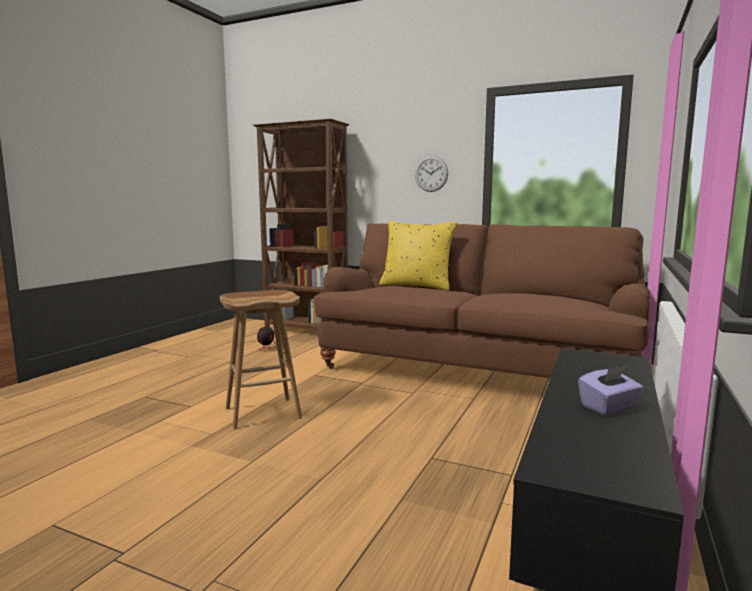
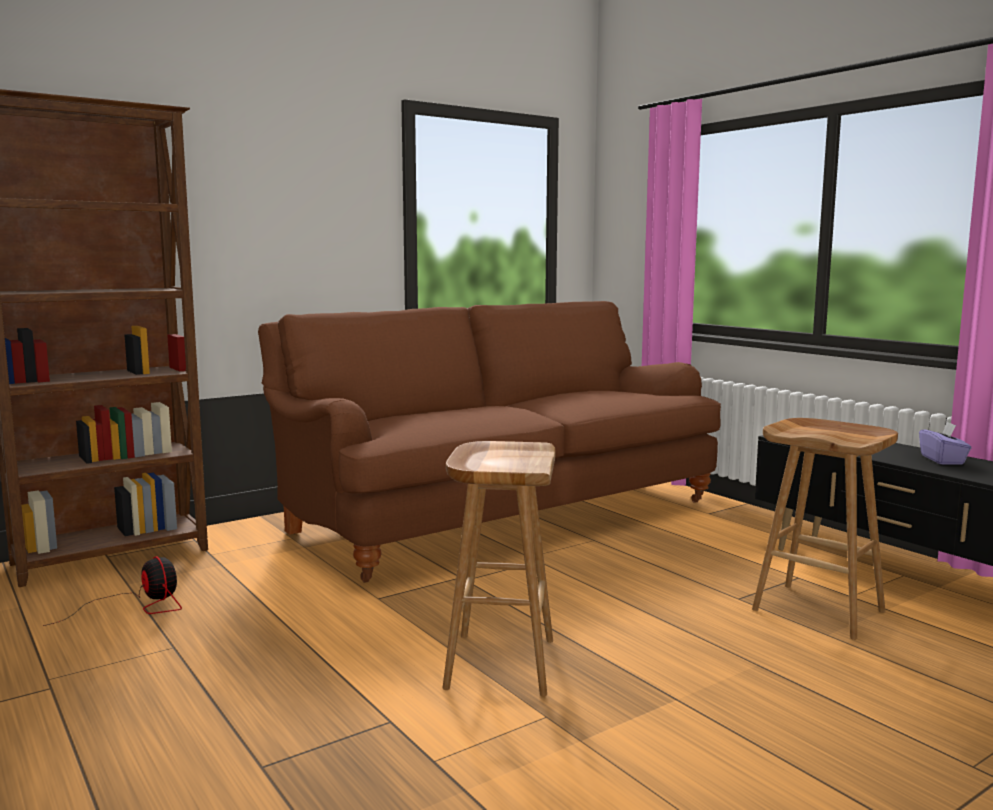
camera: 60 degrees left, 0 degrees up
yellow pillow [379,221,458,290] -> none
wall clock [415,156,448,192] -> none
none -> brown stool [752,418,898,640]

